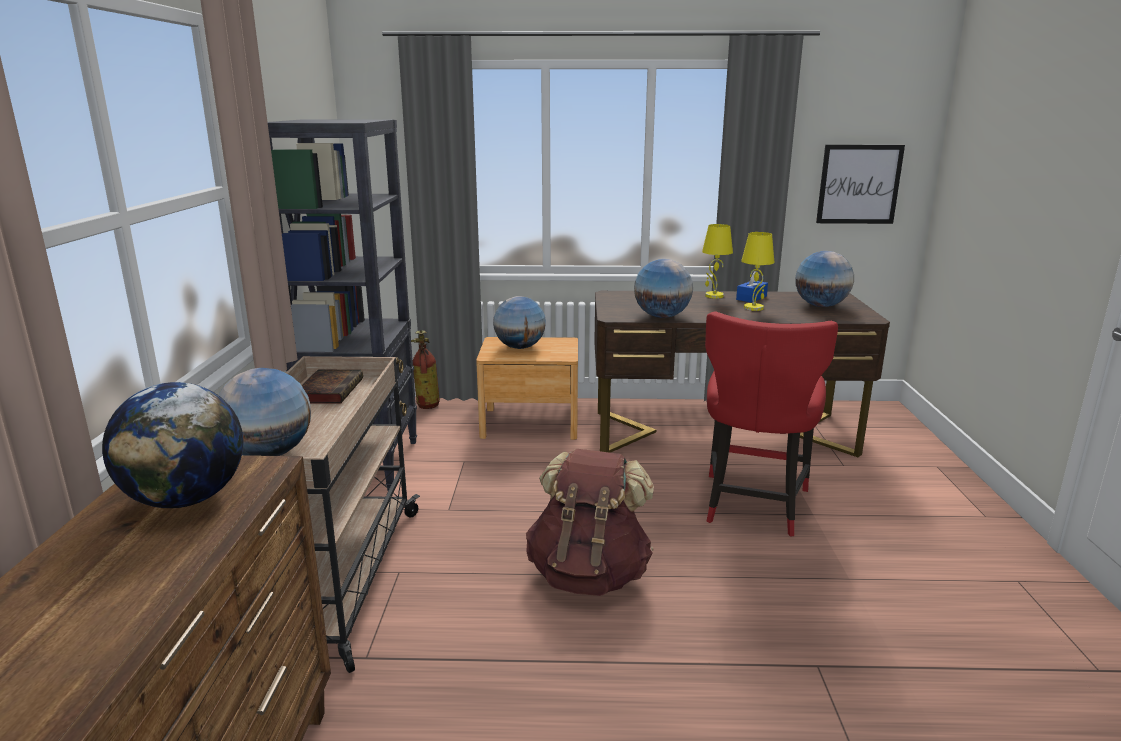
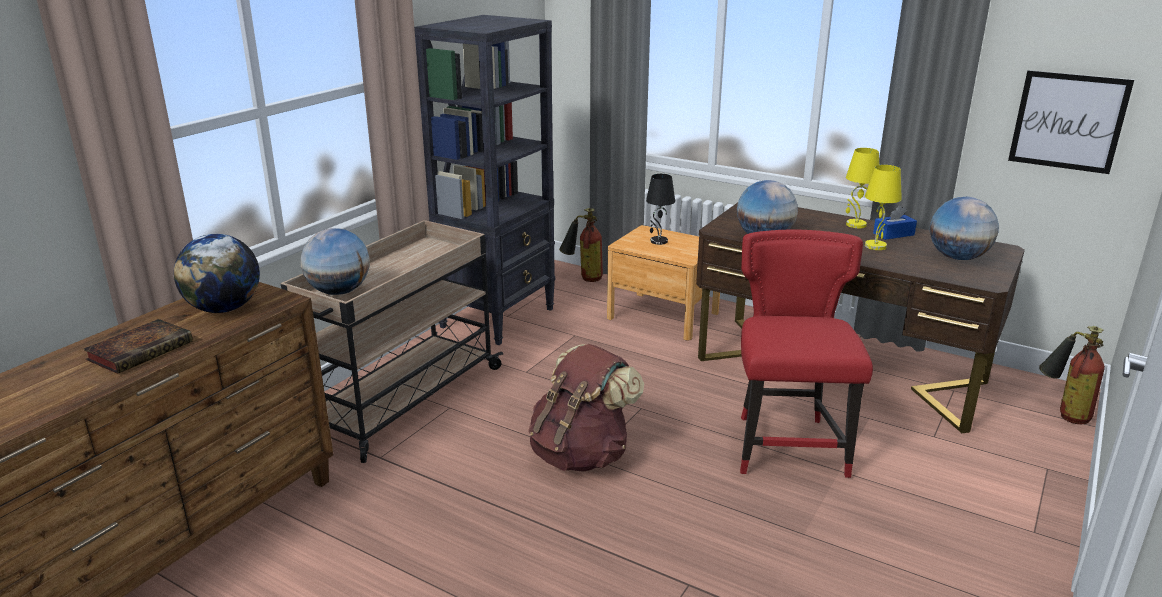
camera: 30 degrees right, 5 degrees up
book [301,370,363,404] -> book moved to [83,319,193,374]
globe [493,296,546,349] -> black table lamp [646,174,675,245]
red chair [705,311,838,536] -> red chair turned 135 degrees clockwise [740,230,873,478]
none -> fire extinguisher [1039,326,1105,424]

